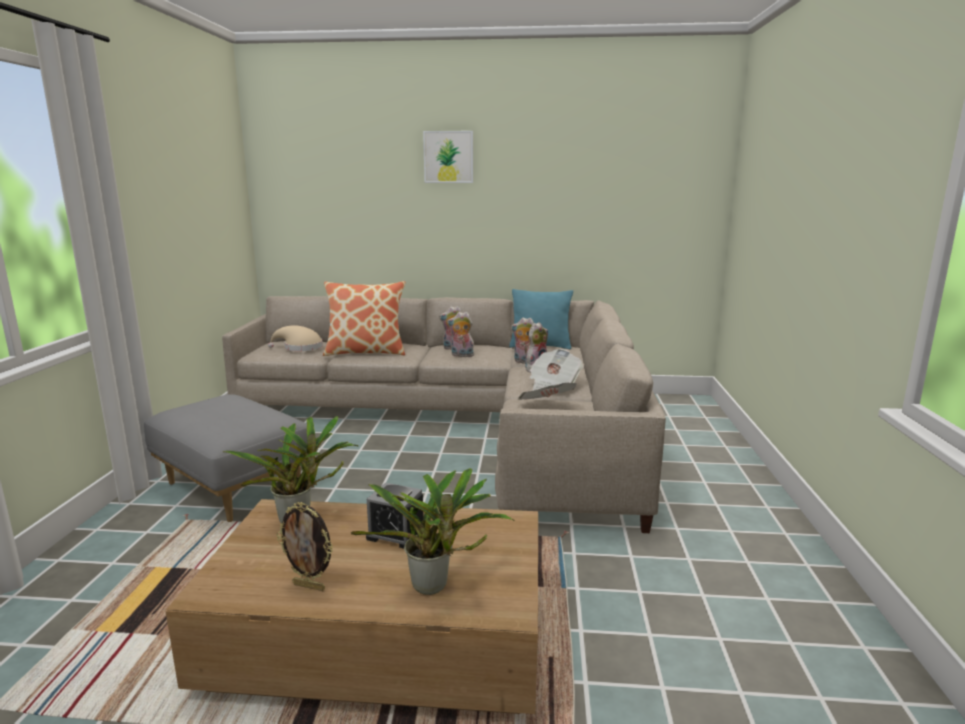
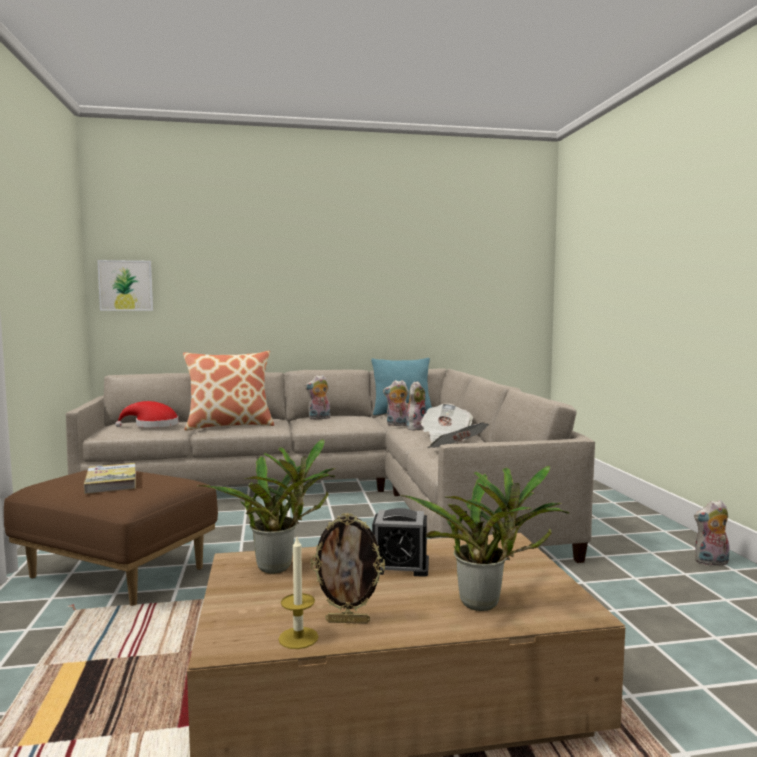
camera: 15 degrees left, 10 degrees down
grey ottoman [144,394,308,522] -> brown ottoman [4,470,218,606]
beige hat [268,325,323,351] -> red hat [115,401,179,428]
picture [423,131,473,183] -> picture moved to [97,260,153,311]
plush toy [447,312,474,357] -> plush toy moved to [694,500,729,566]
none -> book [84,463,136,494]
none -> candle [278,537,318,649]

